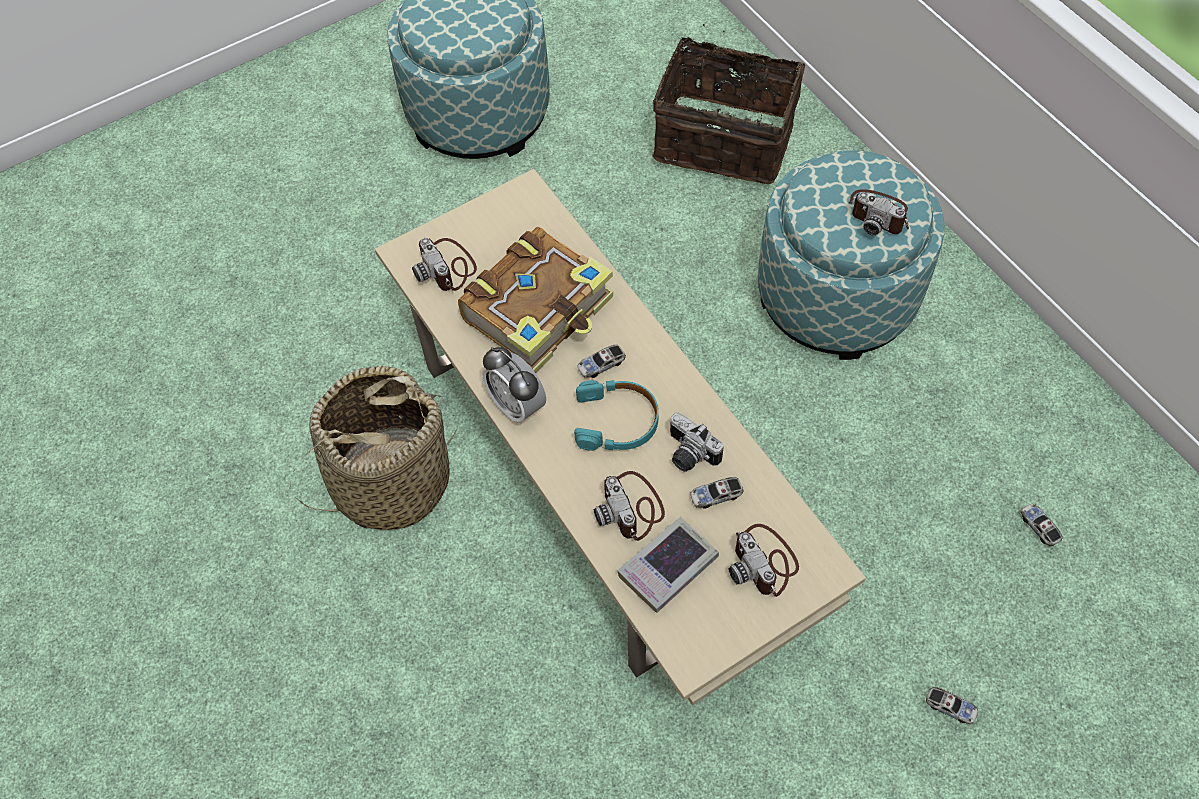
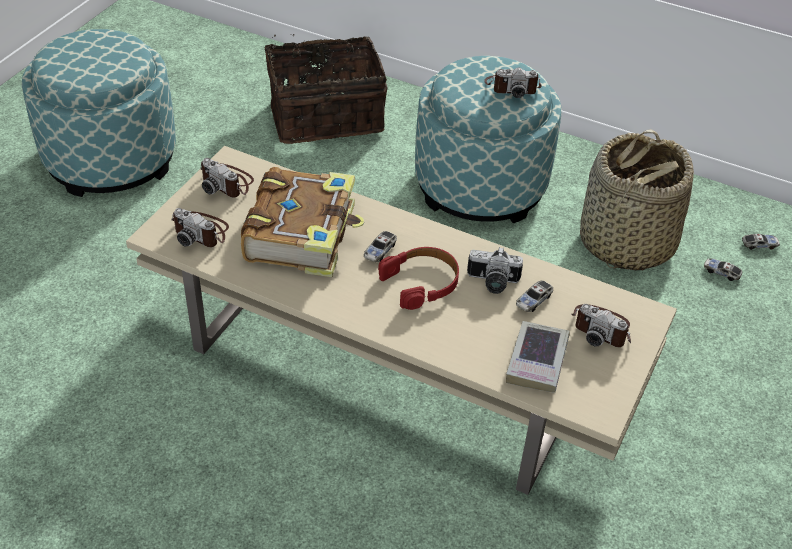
camera: 35 degrees left, 15 degrees down
basket [290,366,456,530] -> basket moved to [580,129,694,270]
alarm clock [482,347,546,424] -> none
turquoise headphones [574,380,659,451] -> red headphones [378,247,459,310]
camera [593,471,665,541] -> camera moved to [200,158,254,198]
toy car [926,687,978,724] -> toy car moved to [742,234,780,250]

